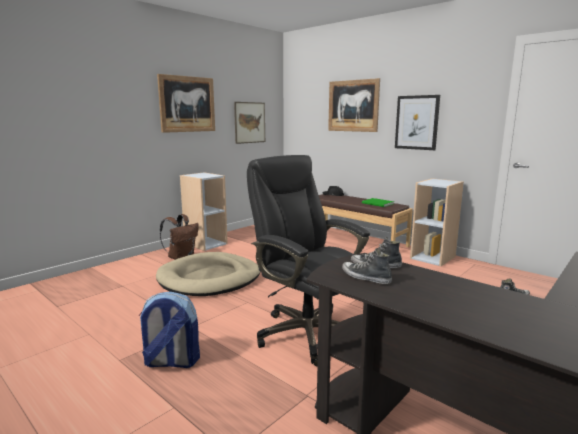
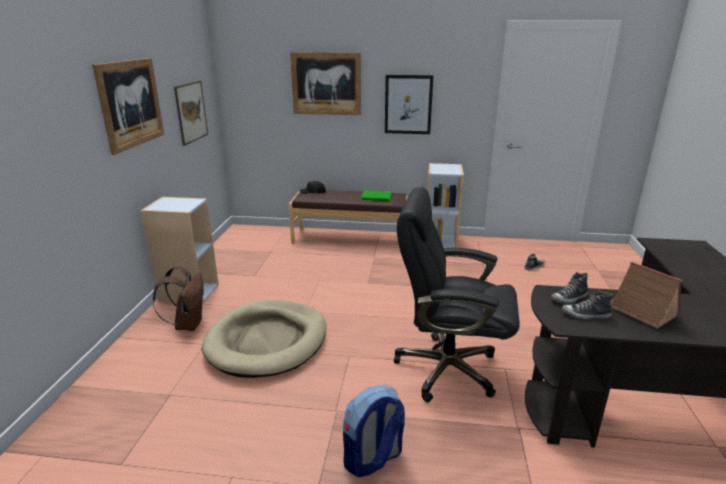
camera: 35 degrees left, 10 degrees up
none -> toy house [611,262,682,329]

